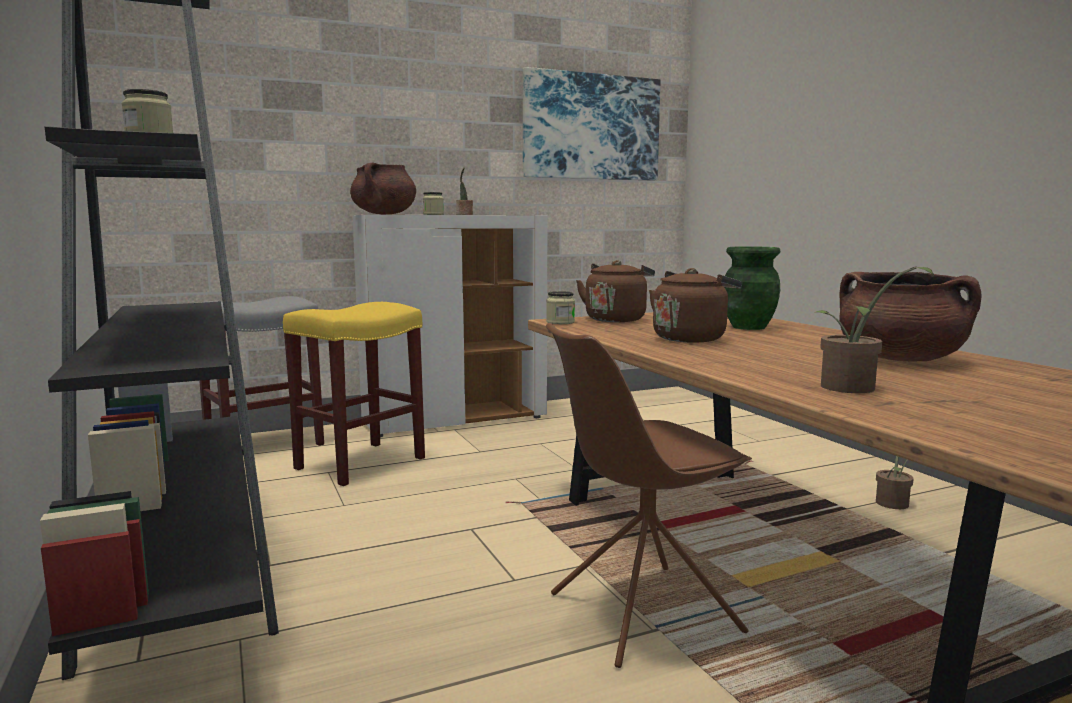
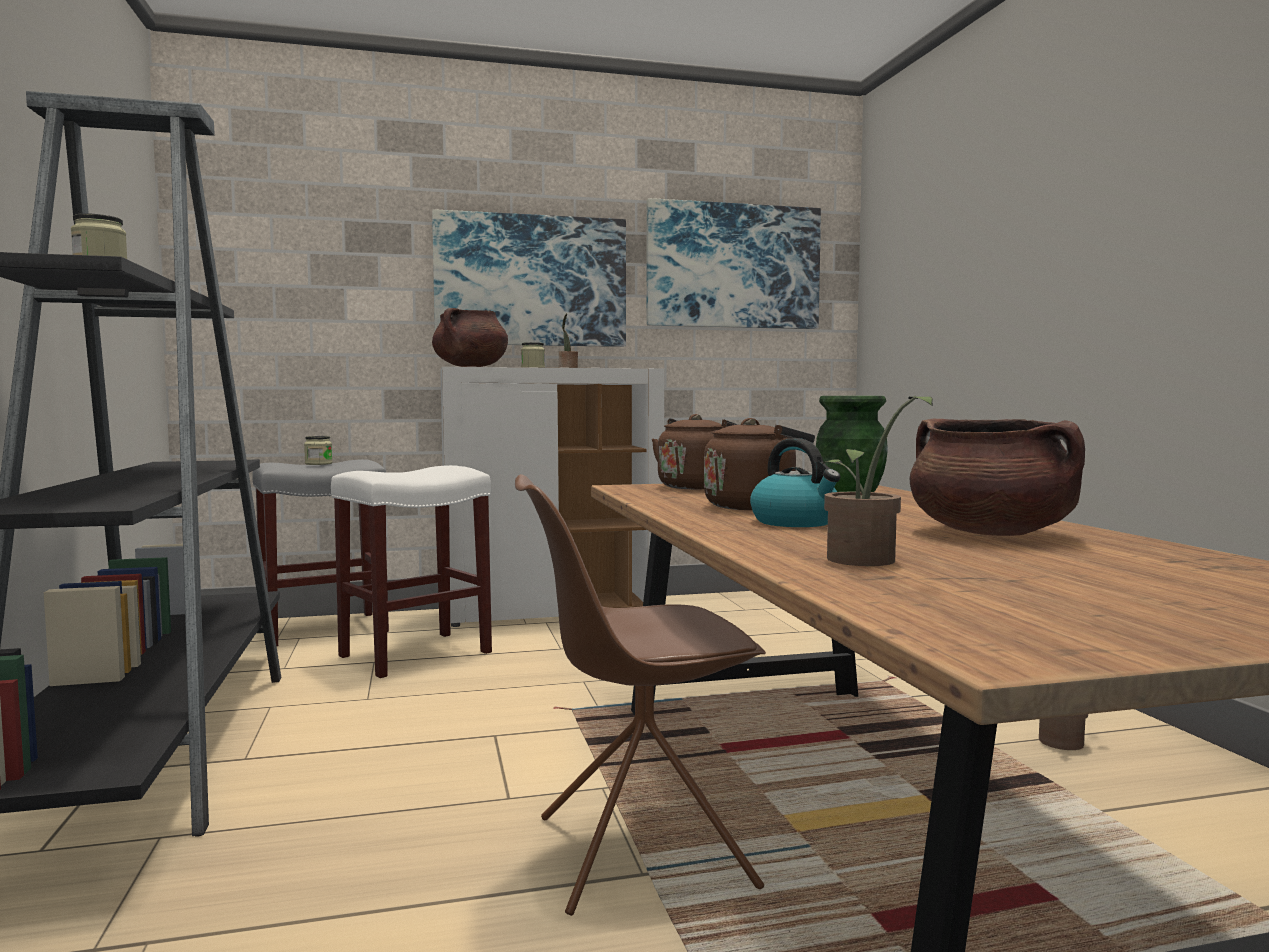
camera: 10 degrees right, 5 degrees down
yellow stool [283,302,425,486] -> white stool [331,465,492,678]
jar [546,291,575,324] -> jar moved to [304,436,333,465]
none -> picture [432,209,626,347]
none -> kettle [750,438,841,527]

